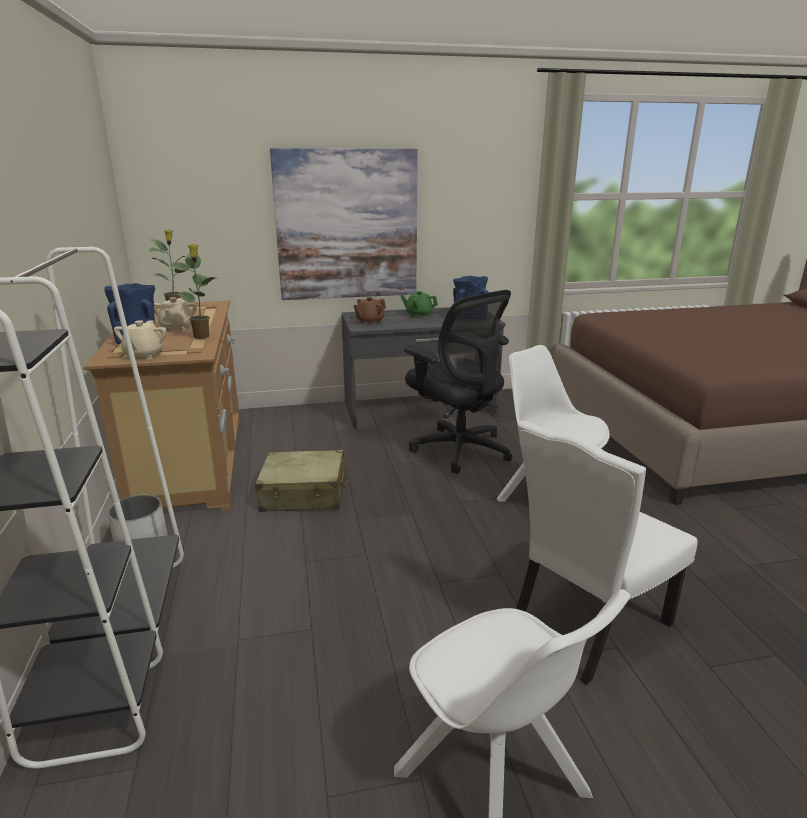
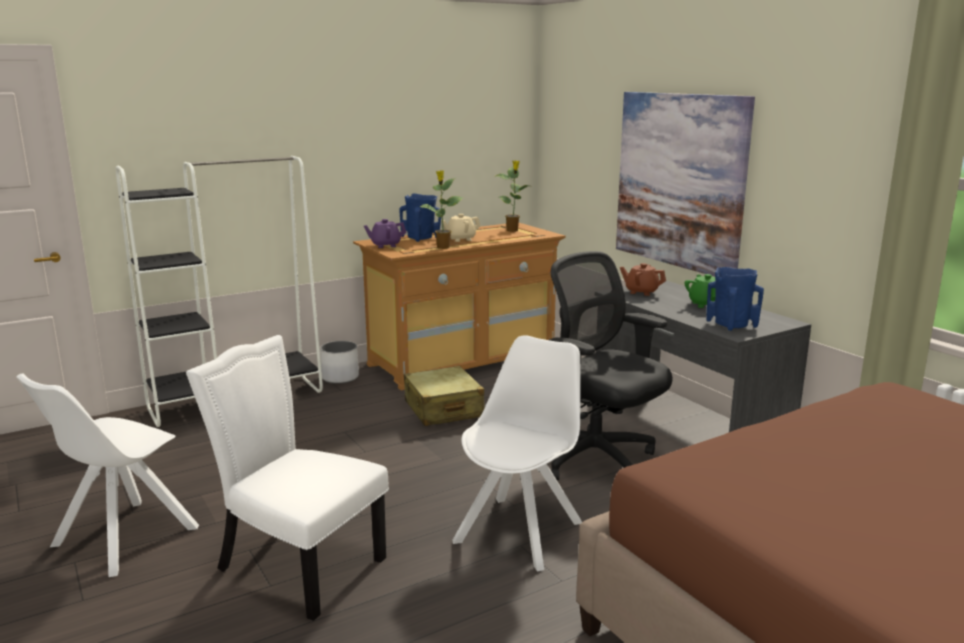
camera: 70 degrees right, 5 degrees down
beige teapot [114,320,167,359] -> purple teapot [364,219,406,248]
black office chair [404,290,512,474] -> black office chair turned 105 degrees clockwise [549,251,673,480]

